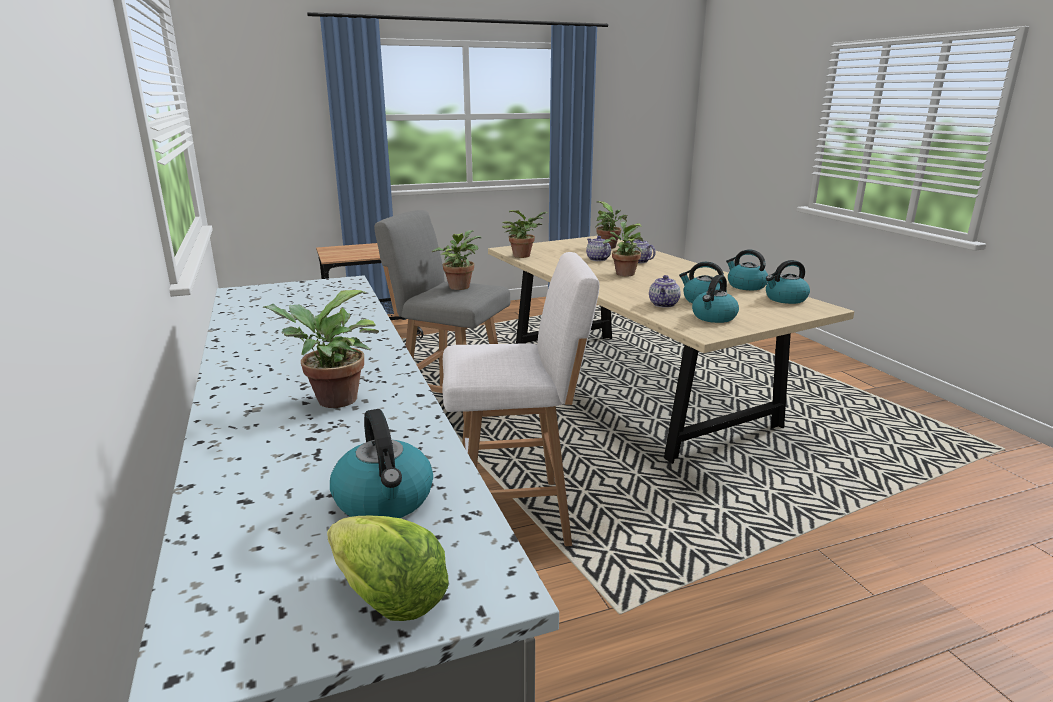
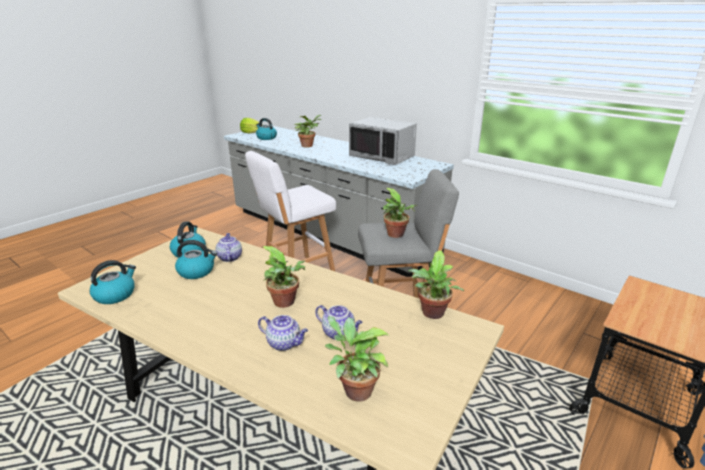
camera: 150 degrees right, 5 degrees up
kettle [726,249,768,290] -> none
none -> grey microwave [349,117,417,165]

